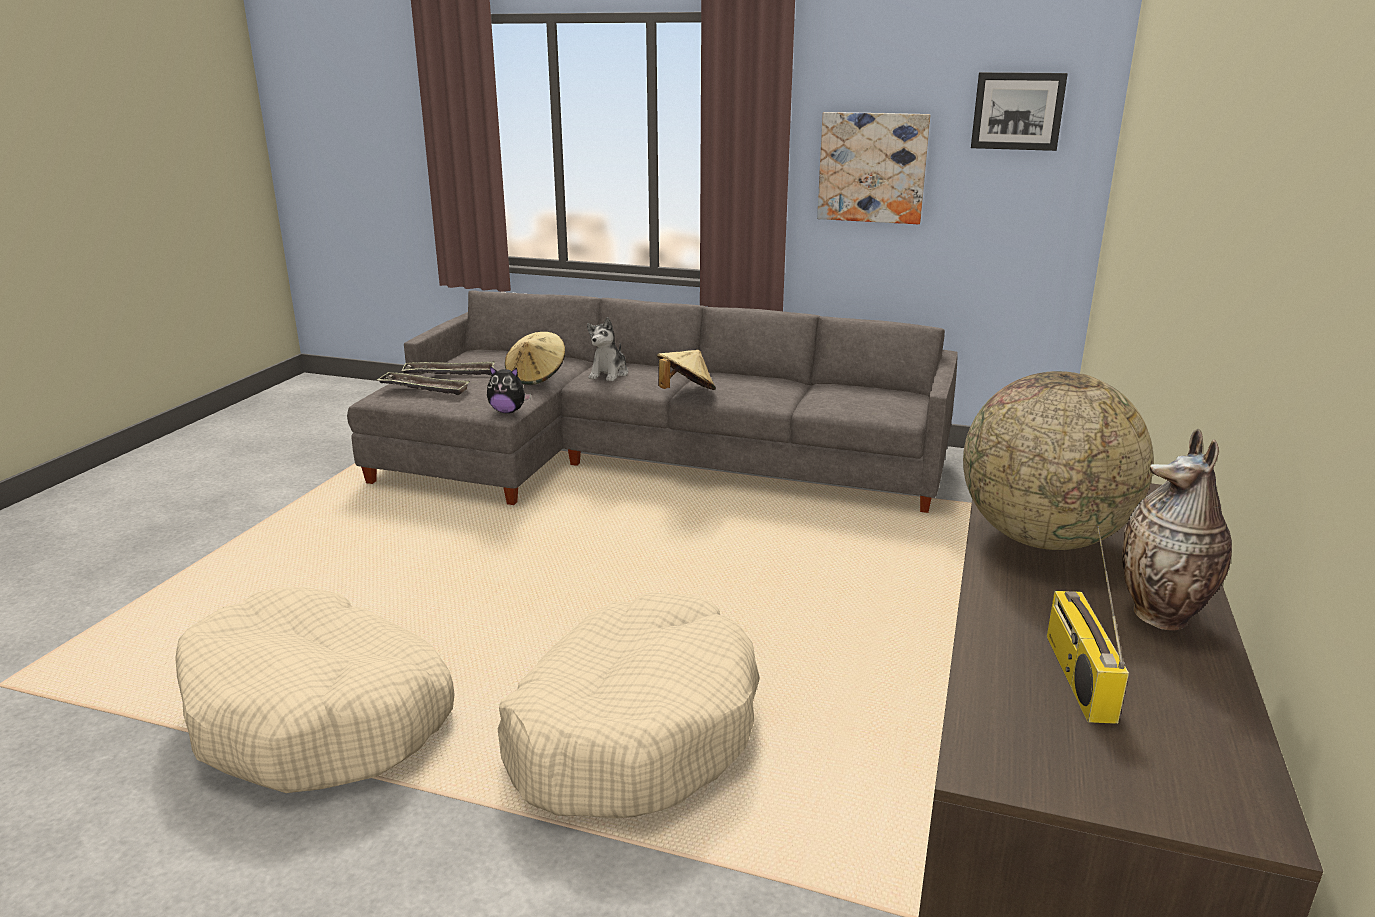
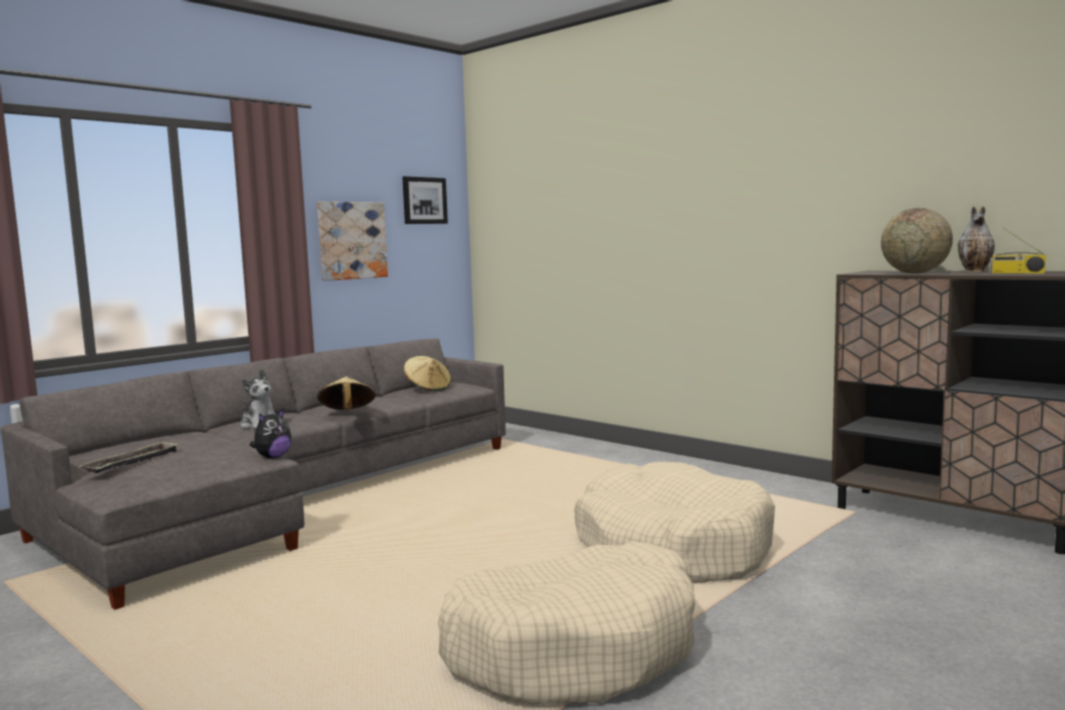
camera: 65 degrees left, 15 degrees down
tray [377,372,470,395] -> none
beige hat [505,332,565,385] -> beige hat moved to [404,356,451,391]

